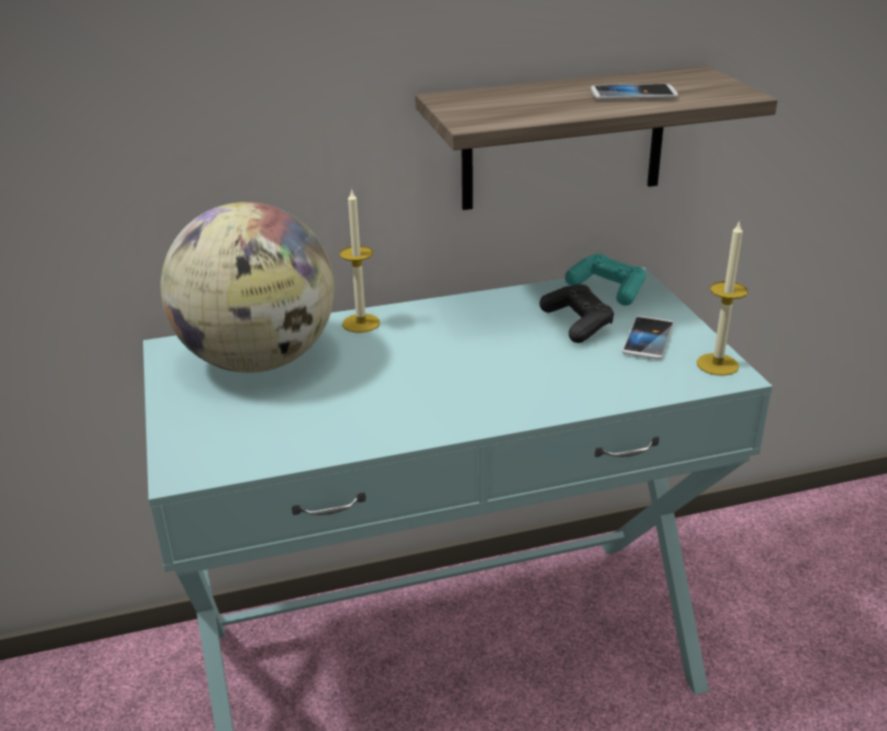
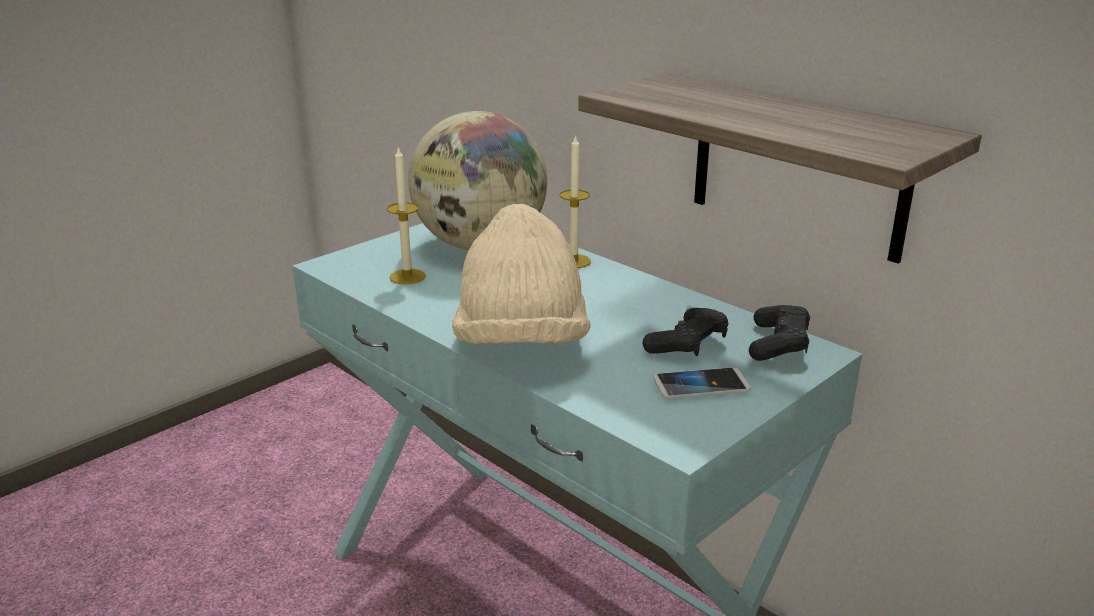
camera: 60 degrees right, 5 degrees down
turquoise game controller [565,254,646,306] -> black game controller [749,305,810,361]
phone [591,84,678,100] -> none
candle [697,220,748,376] -> candle moved to [387,146,426,284]
none -> beige hat [452,204,591,344]

